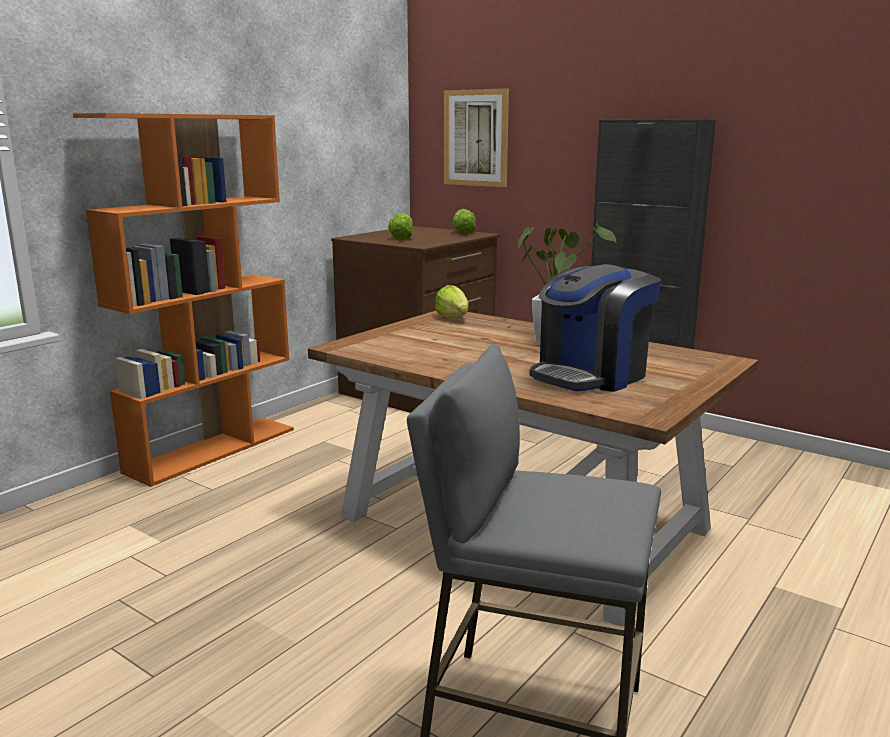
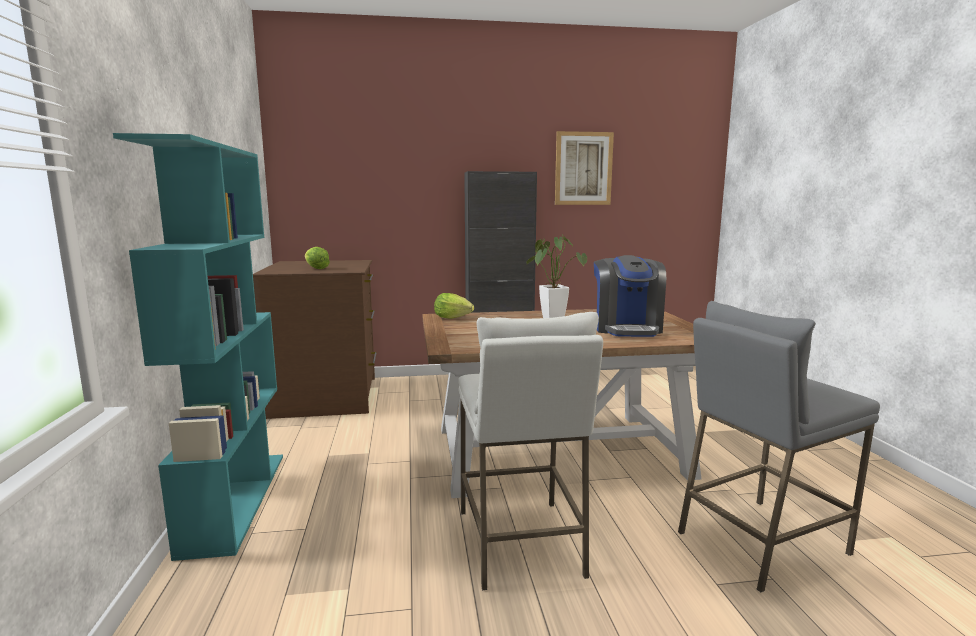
camera: 45 degrees left, 5 degrees down
orange bookcase [73,113,294,487] -> turquoise bookcase [113,133,283,561]
picture [444,88,509,187] -> picture moved to [555,131,614,205]
lettuce [453,209,476,234] -> none
none -> white stool [458,312,603,590]

